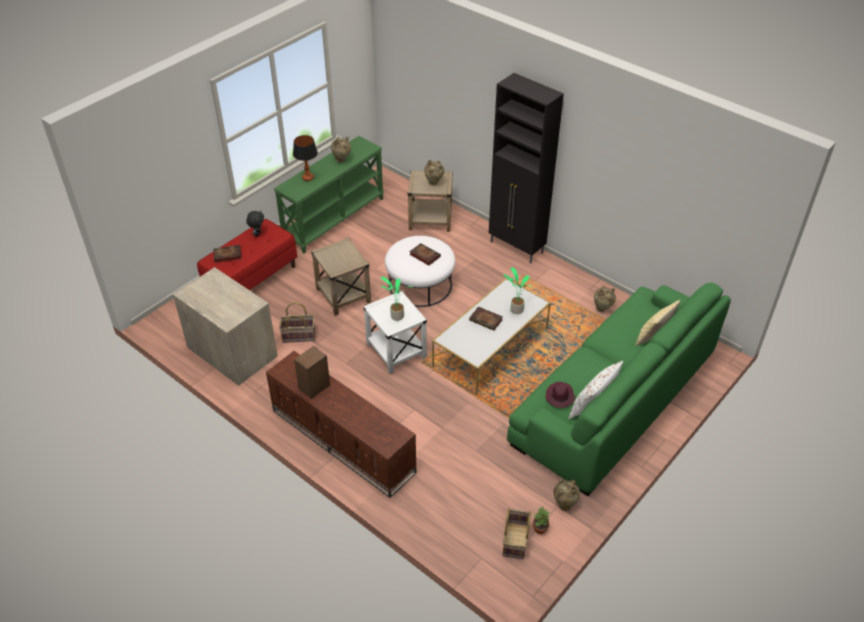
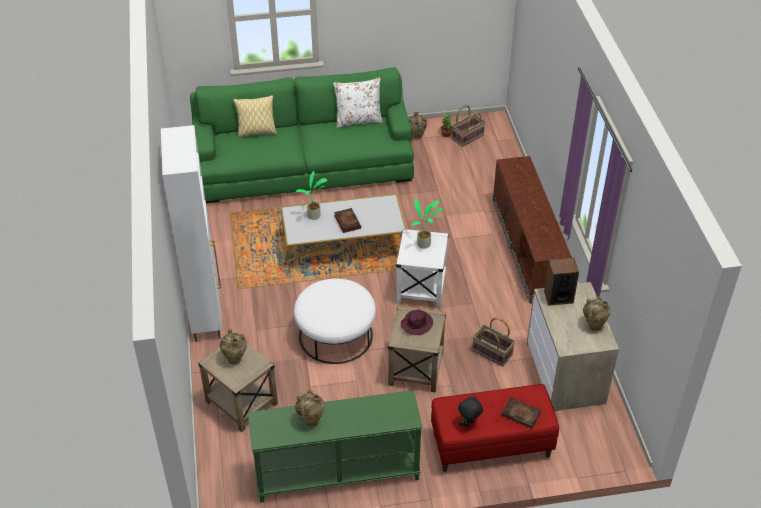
camera: 140 degrees left, 0 degrees up
table lamp [293,135,318,181] -> none
speaker [294,346,330,399] -> speaker moved to [544,258,579,306]
book [409,243,441,266] -> none
black cabinet [489,73,564,264] -> white cabinet [161,125,222,342]
purple hat [546,382,575,408] -> purple hat moved to [401,310,433,335]
beige vase [594,286,616,312] -> beige vase moved to [583,296,610,331]

